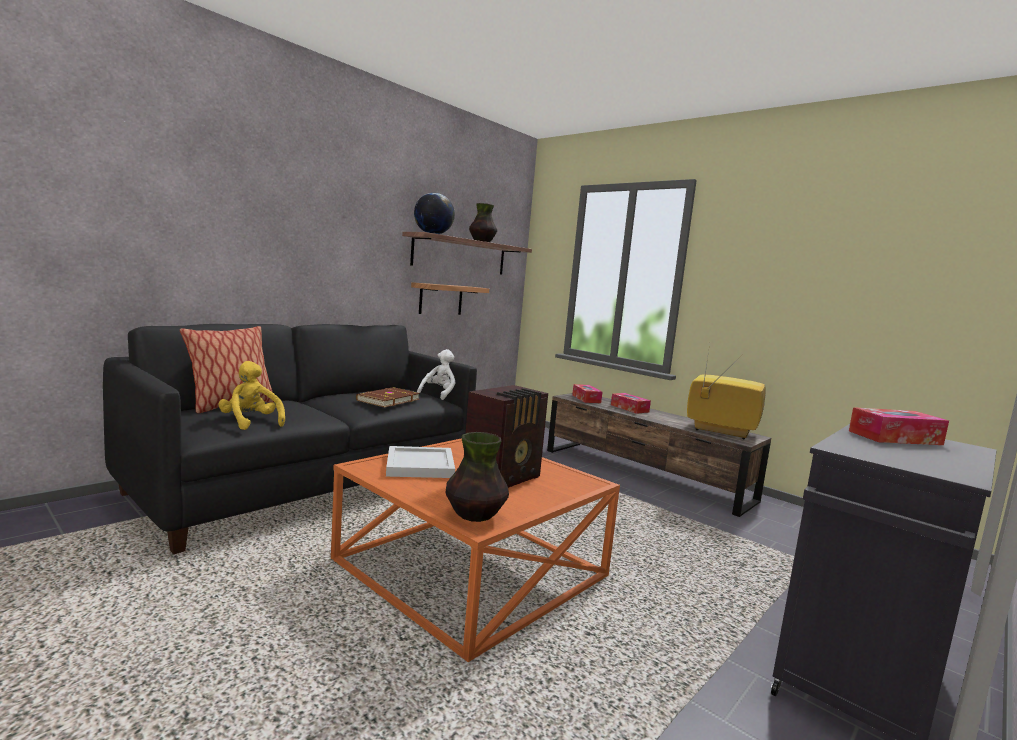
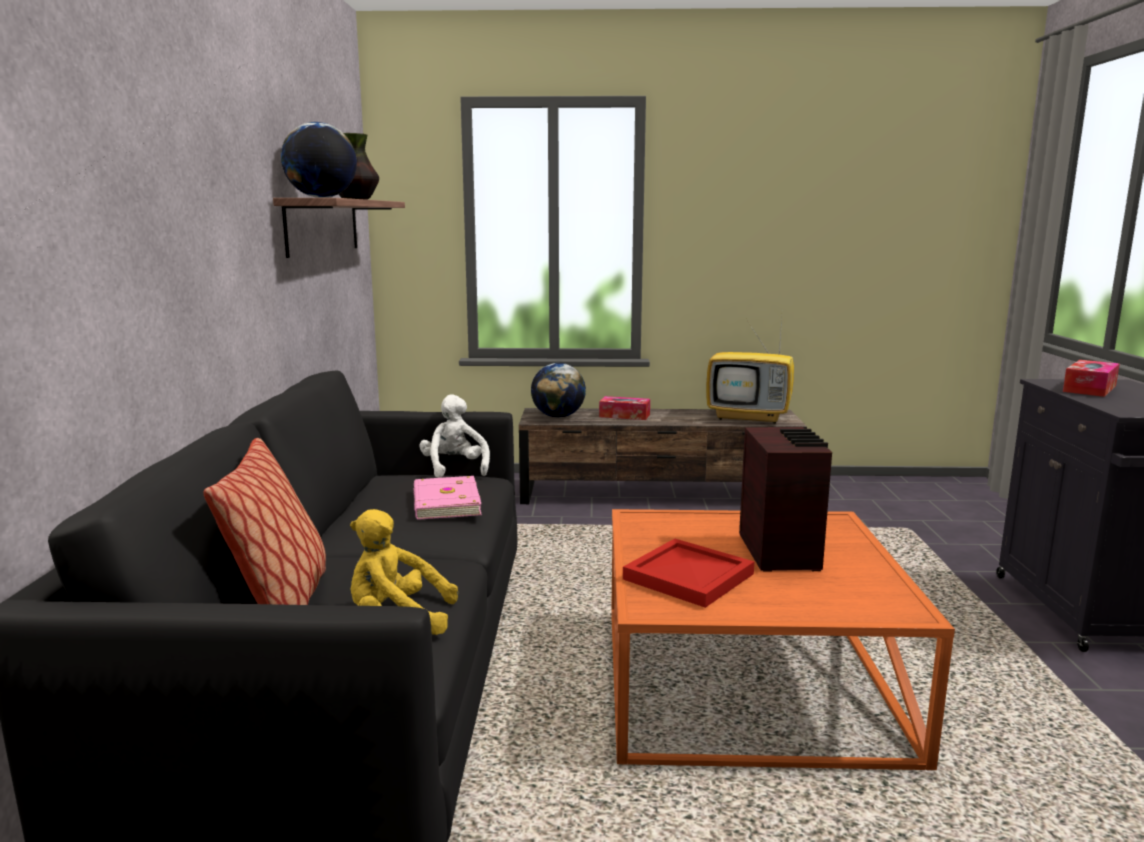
camera: 40 degrees left, 5 degrees up
brown book [356,387,420,407] -> pink book [413,476,482,520]
white tray [386,446,455,478] -> red tray [623,539,754,608]
shelf [411,282,489,315] -> none
vase [446,432,509,522] -> none
tissue box [572,384,602,403] -> globe [531,363,586,418]
television [687,351,766,439] -> television turned 150 degrees counterclockwise [706,318,794,424]

